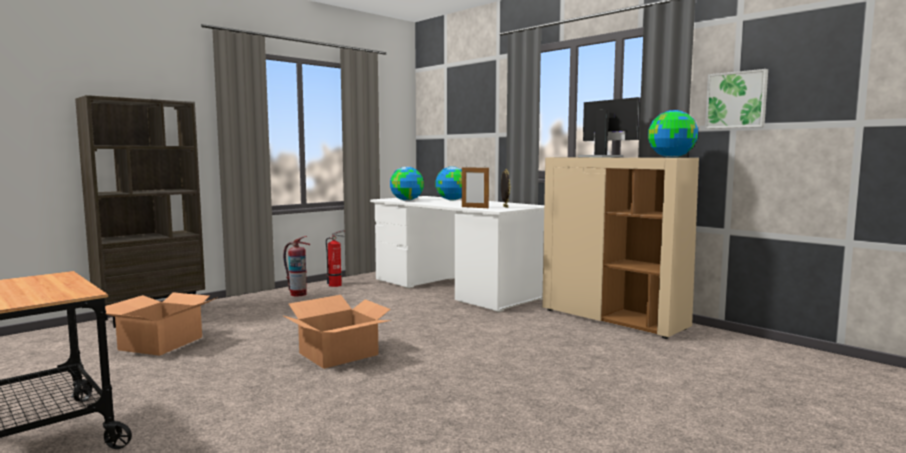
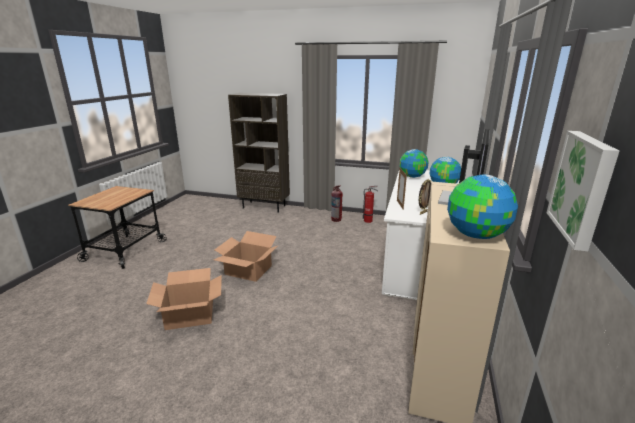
camera: 60 degrees right, 15 degrees up
cardboard box [105,292,218,356] -> cardboard box moved to [146,268,222,330]

